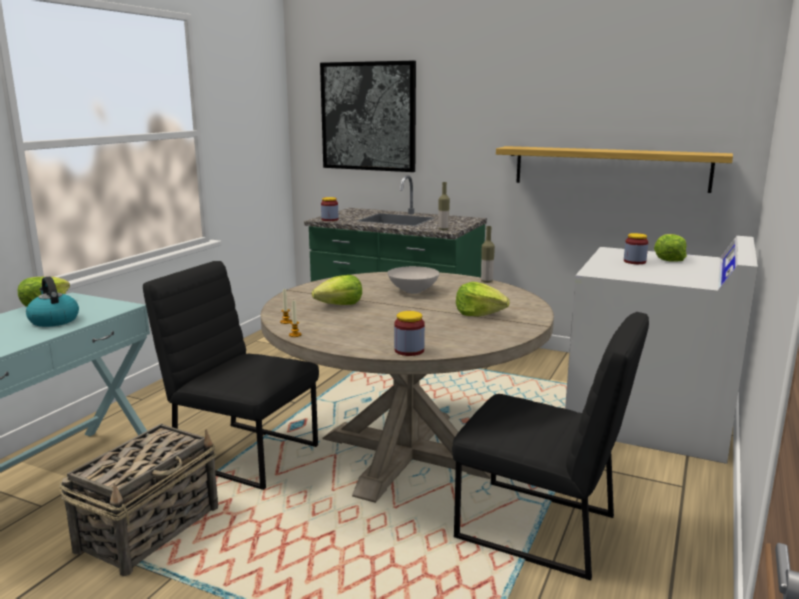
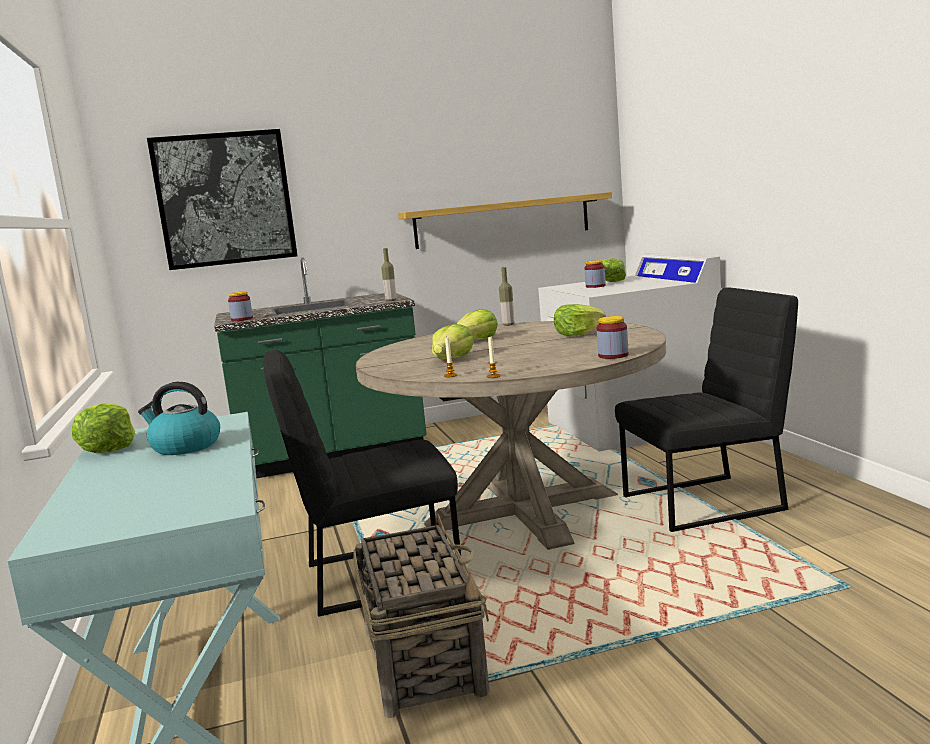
camera: 40 degrees left, 5 degrees down
white bowl [388,266,440,294] -> lettuce [457,309,498,340]

